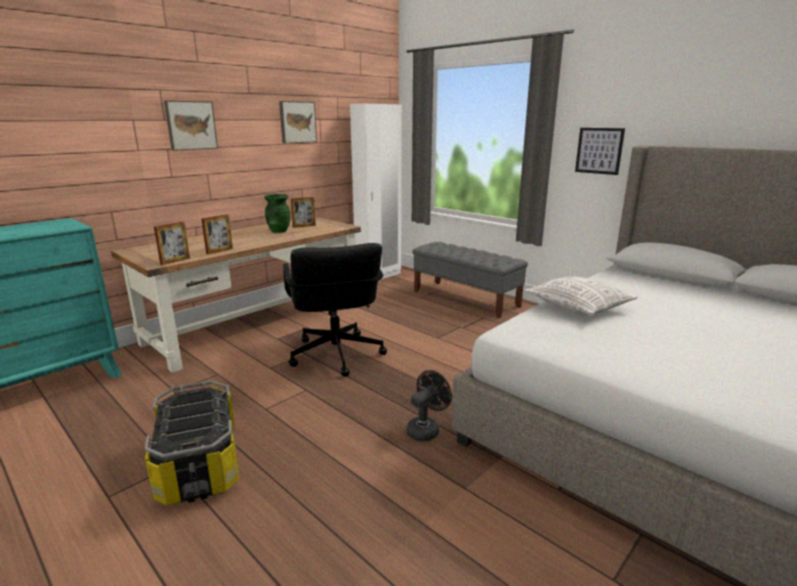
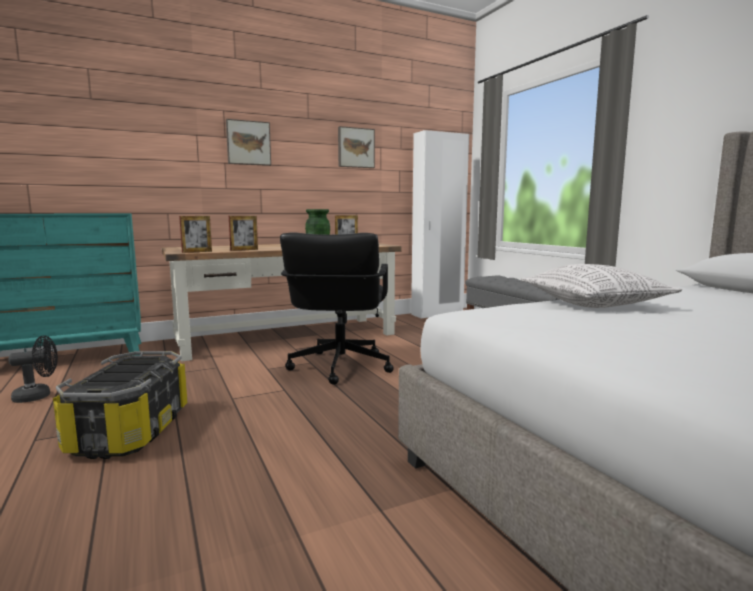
camera: 20 degrees right, 10 degrees down
black fan [406,370,452,442] -> black fan moved to [8,335,58,403]
picture [575,128,625,175] -> none

